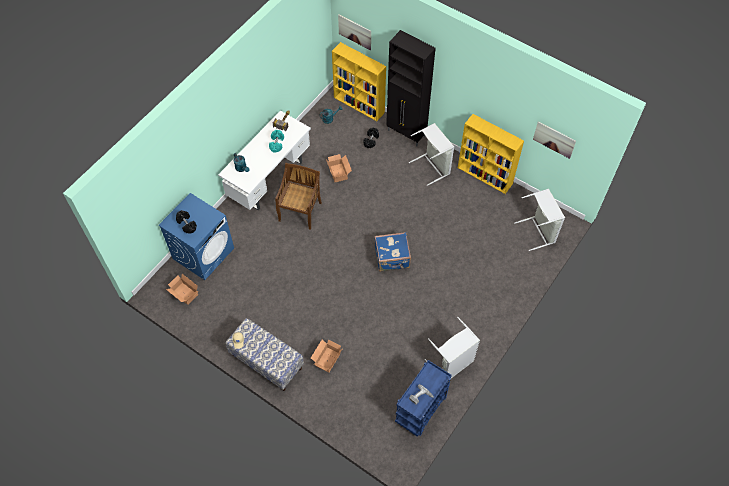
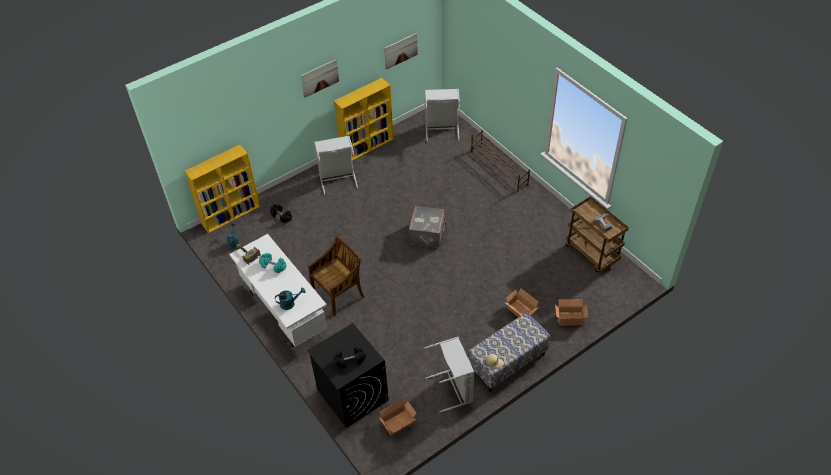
camera: 70 degrees left, 10 degrees down
blue washing machine [159,193,234,280] -> black washing machine [307,323,389,428]
brown chair [275,163,322,230] -> brown chair turned 105 degrees clockwise [308,236,364,316]
cardboard box [326,154,352,182] -> cardboard box moved to [555,299,588,325]
picture [338,14,371,50] -> picture moved to [301,59,339,97]
blue suitcase [375,232,411,272] -> grey suitcase [409,206,446,248]
black cabinet [386,30,436,146] -> none
blue cart [395,360,452,437] -> brown cart [566,196,629,272]
grey laundry basket [425,317,480,378] -> grey laundry basket moved to [425,337,474,412]
none -> brown shoe rack [471,130,530,192]

